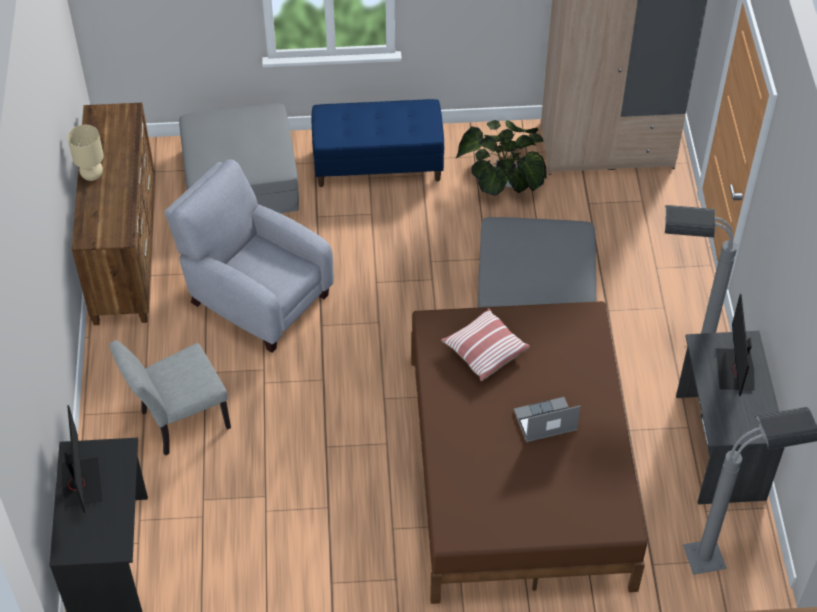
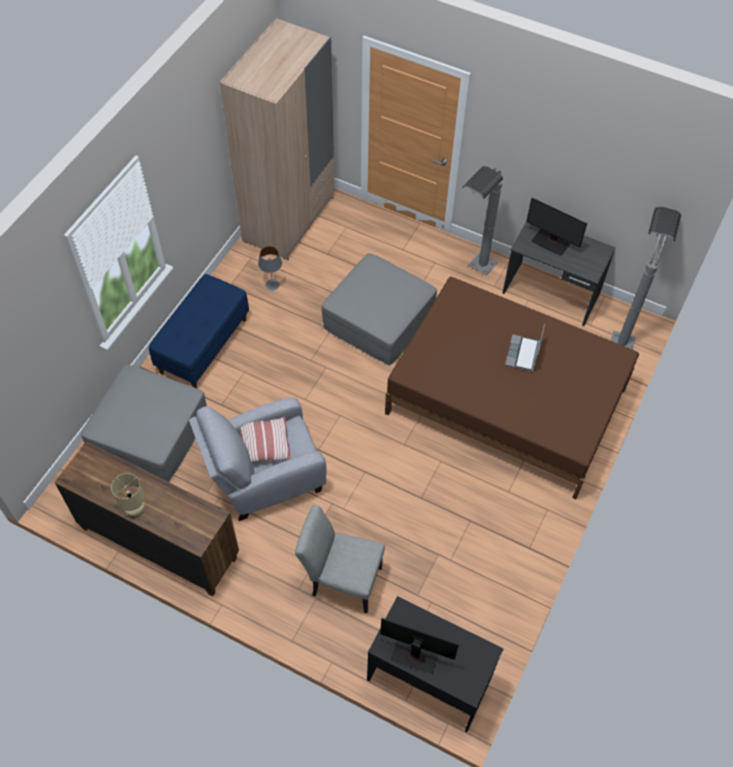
camera: 60 degrees left, 5 degrees up
grey chair [109,340,231,456] -> grey chair turned 105 degrees clockwise [295,504,385,613]
pillow [441,308,530,381] -> pillow moved to [239,417,291,463]
potted plant [456,120,547,196] -> grey table lamp [258,246,282,290]

